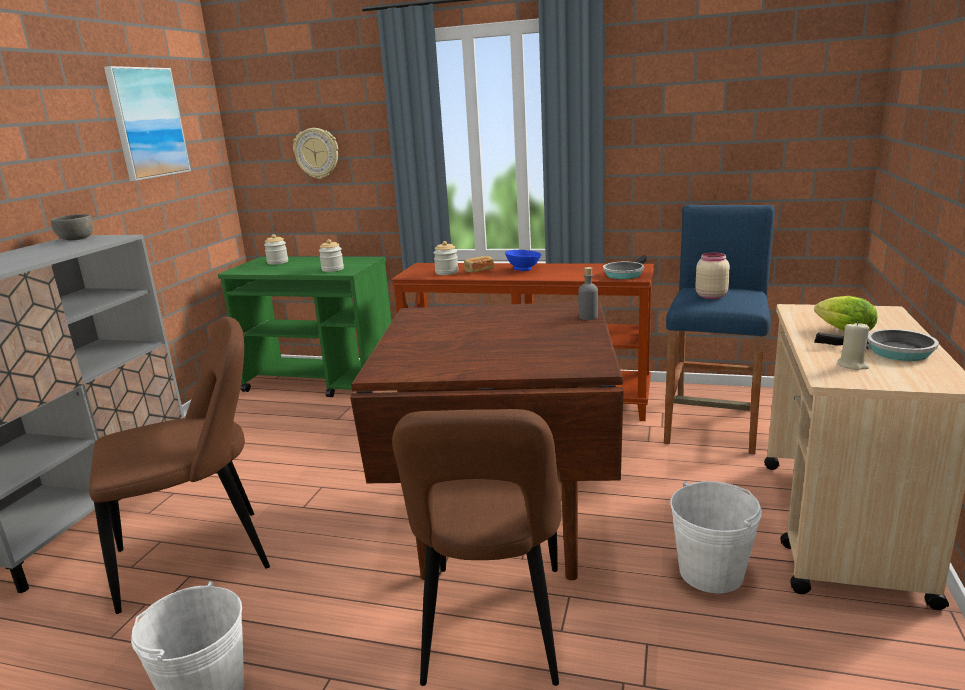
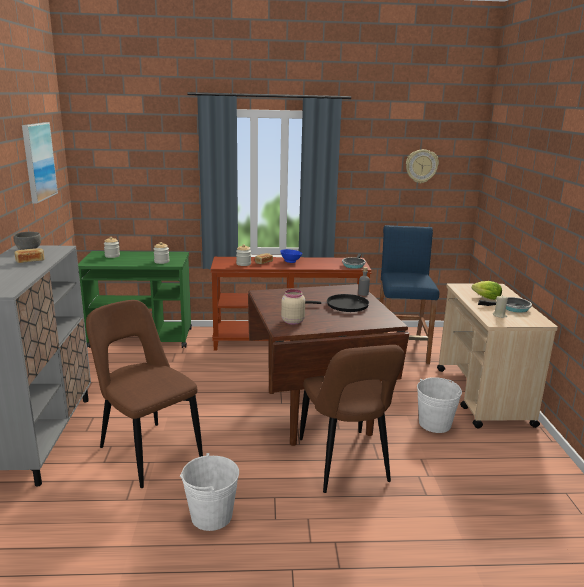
camera: 20 degrees left, 0 degrees up
brown chair [89,317,270,614] -> brown chair turned 90 degrees counterclockwise [86,300,203,488]
wall clock [293,128,338,179] -> wall clock moved to [406,149,439,183]
beige jar [695,252,730,299] -> beige jar moved to [281,289,305,325]
none -> bread [14,248,45,263]
none -> black frying pan [305,294,369,312]

